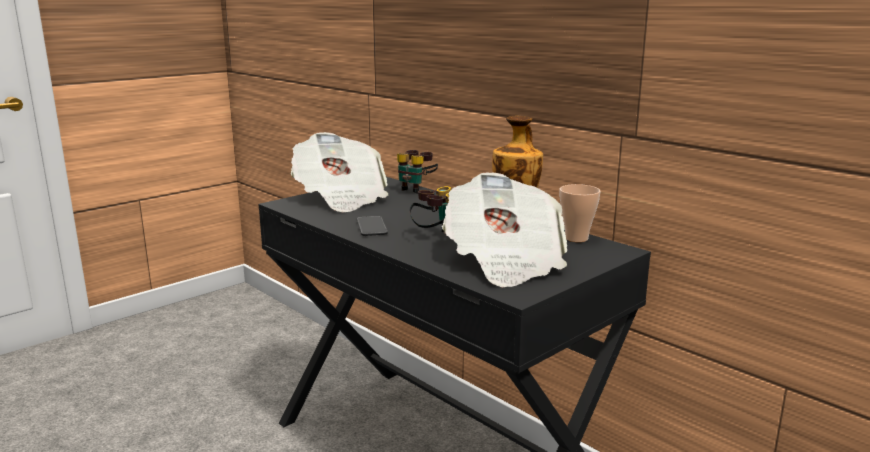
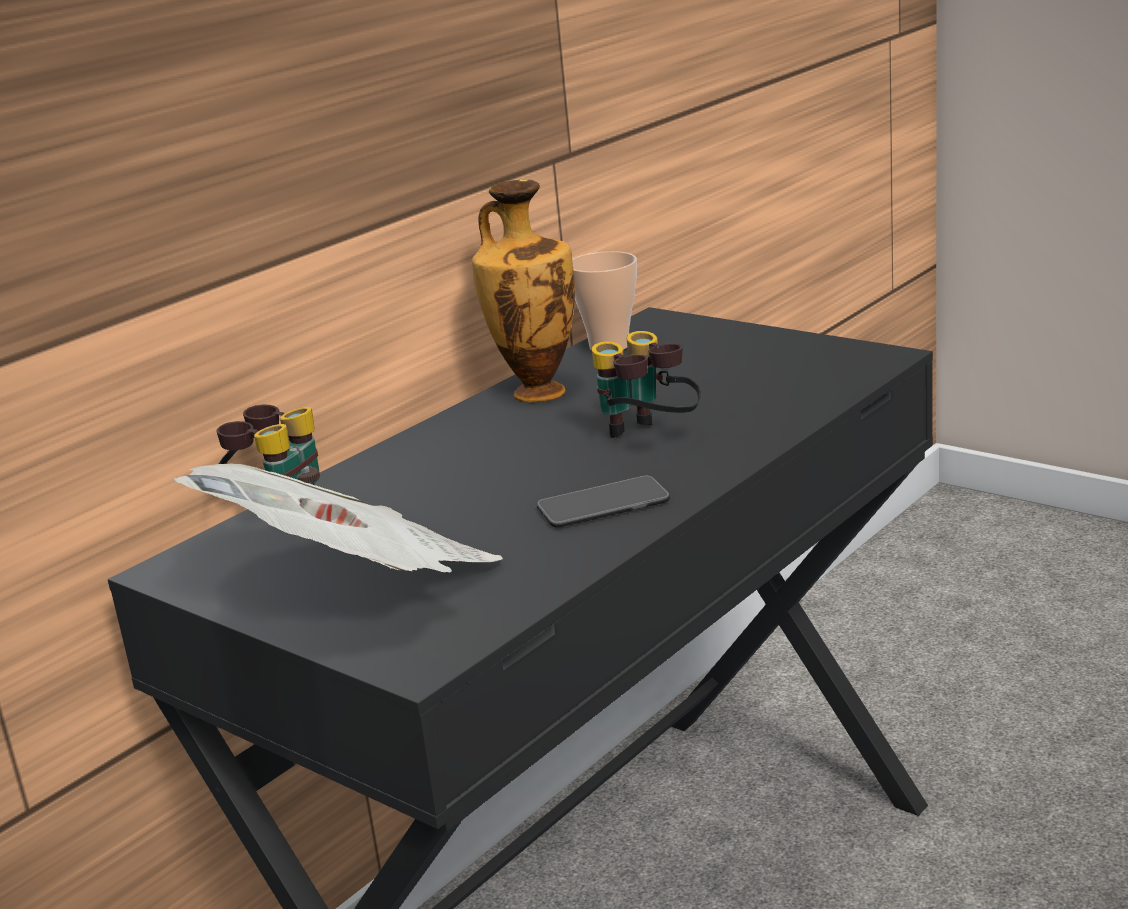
camera: 95 degrees left, 5 degrees up
newspaper [442,172,567,287] -> none

